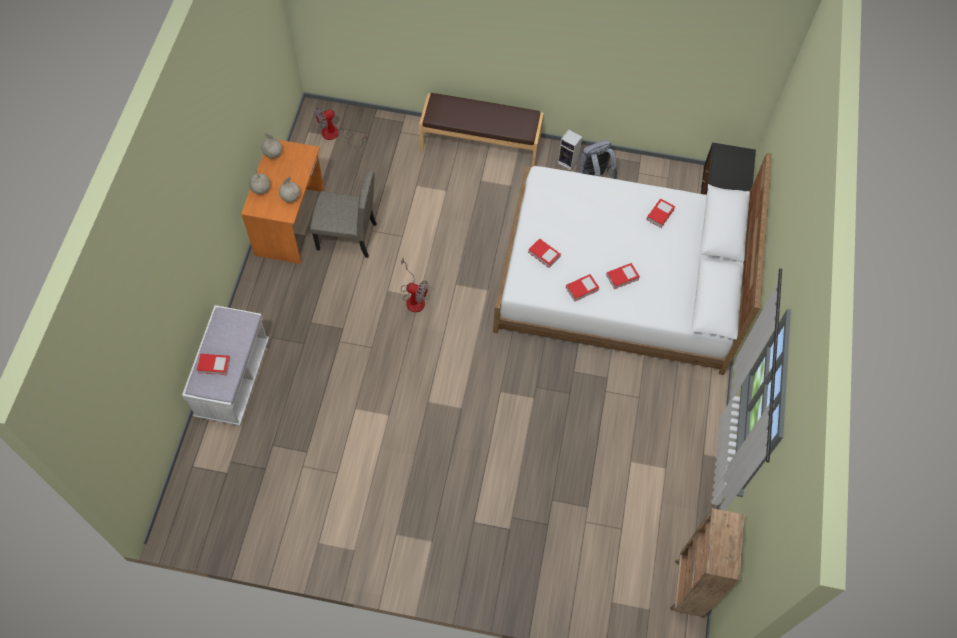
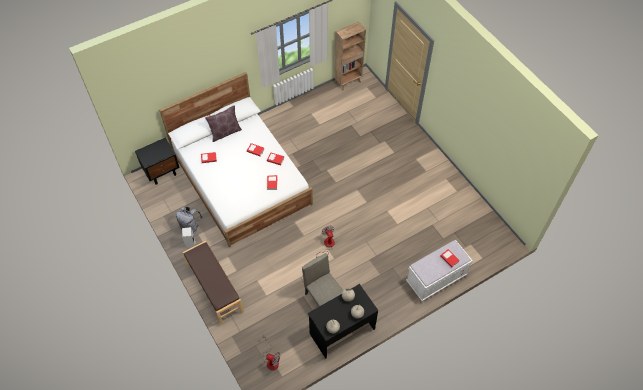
camera: 130 degrees left, 5 degrees down
orange desk [241,139,325,264] -> black desk [308,284,378,359]
none -> brown pillow [205,105,242,142]

